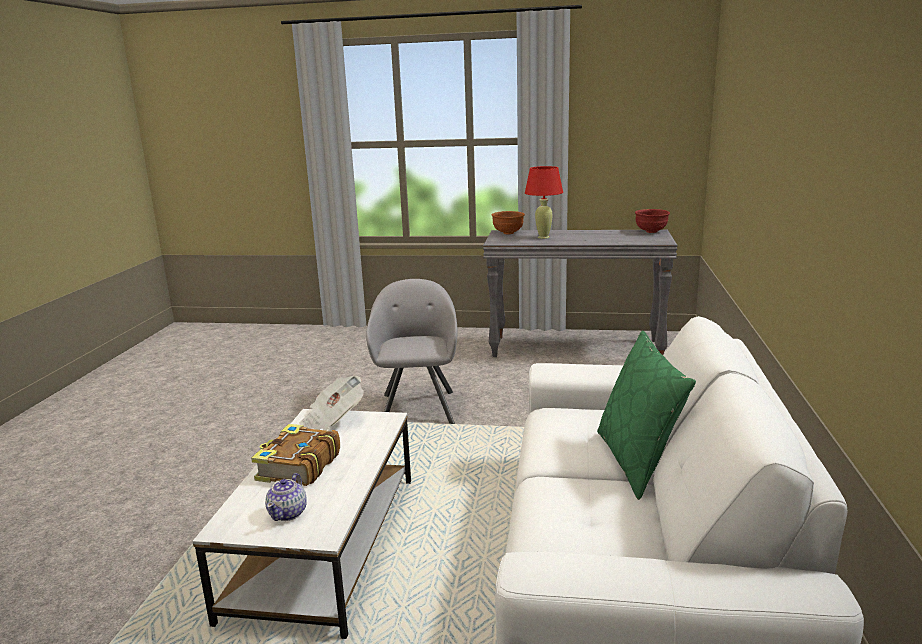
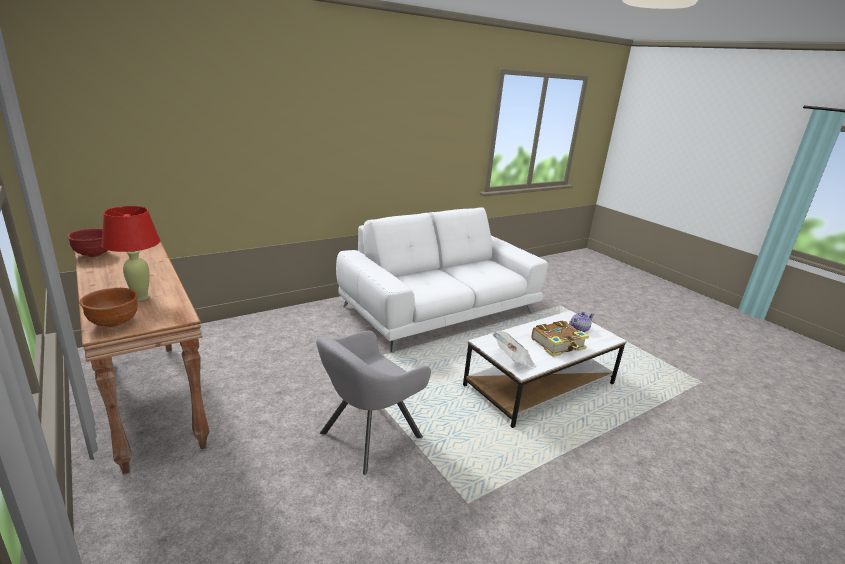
camera: 135 degrees left, 5 degrees up
grey console table [483,230,678,357] -> brown console table [75,242,210,474]
green pillow [597,330,696,500] -> none

